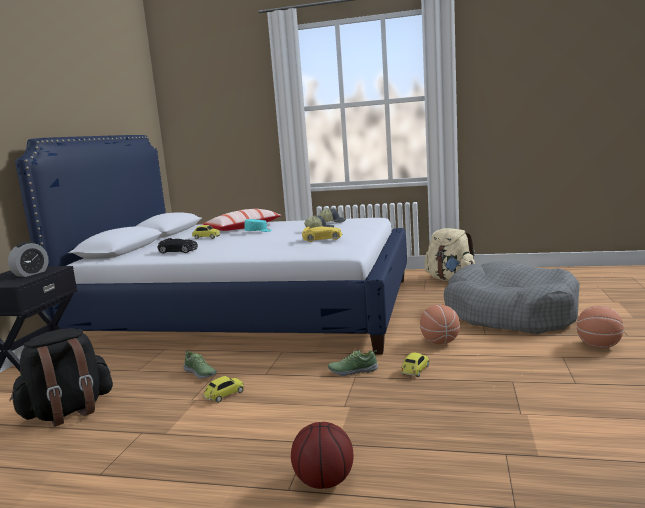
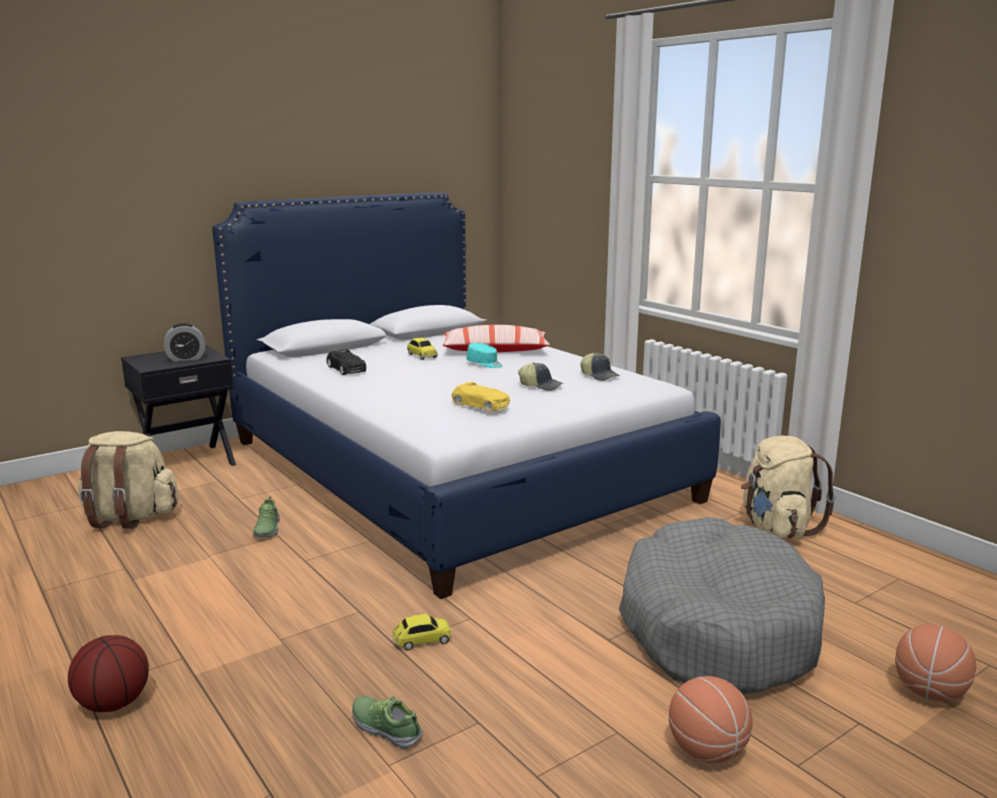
camera: 40 degrees right, 5 degrees up
black backpack [9,328,113,427] -> beige backpack [78,431,179,529]
toy car [203,376,244,403] -> none
shoe [328,350,378,376] -> shoe moved to [352,696,423,749]
basketball [420,305,460,344] -> basketball moved to [895,624,976,701]

